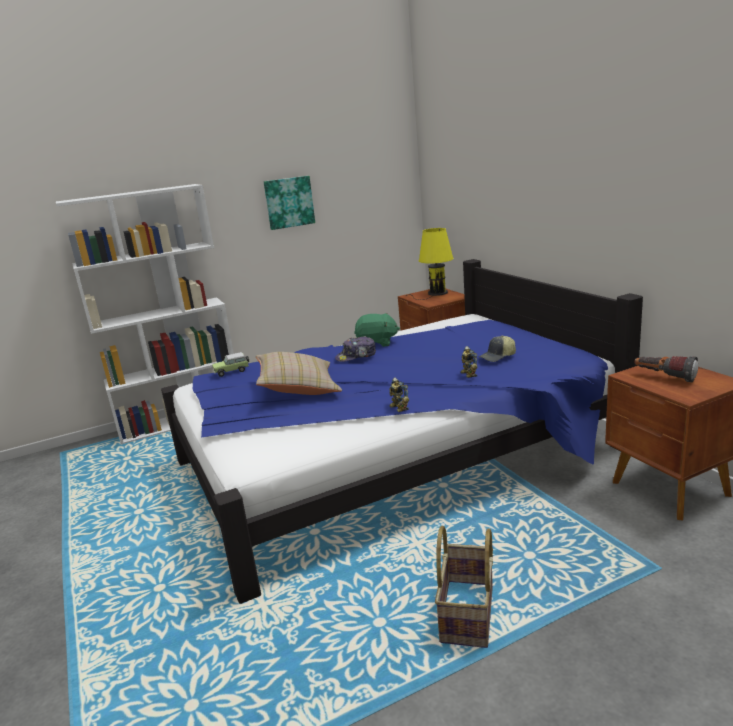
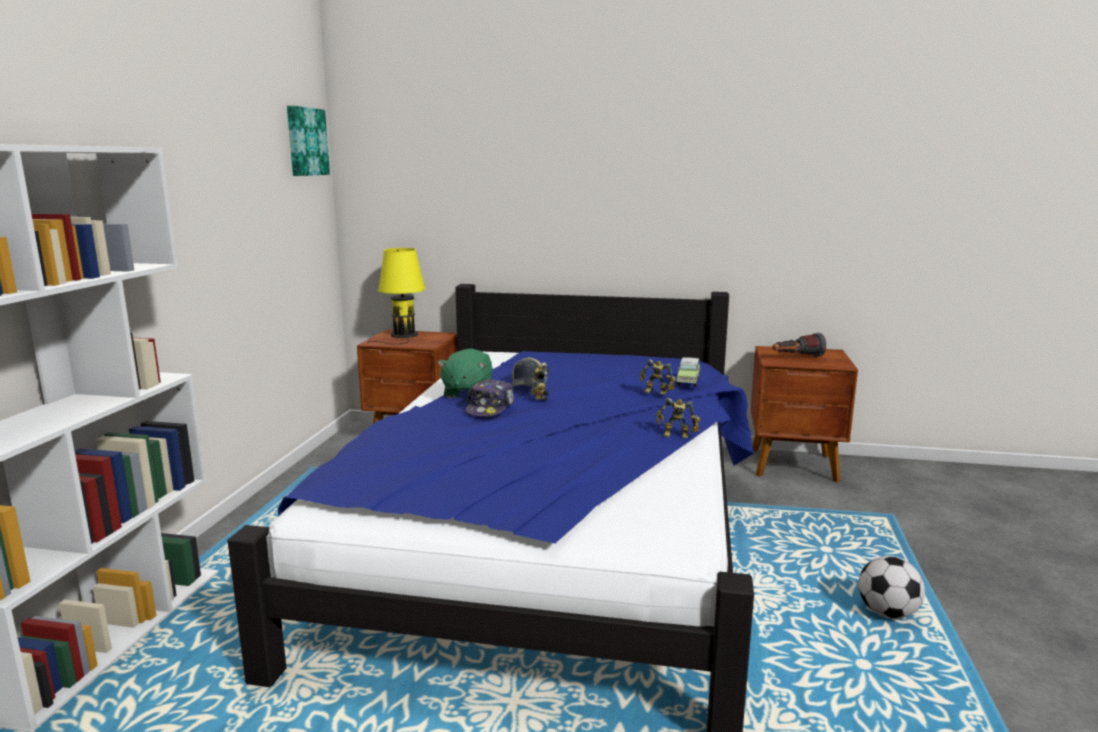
camera: 55 degrees left, 5 degrees down
toy car [212,352,249,377] -> toy car moved to [677,357,700,387]
beige pillow [256,352,342,395] -> none
picture [264,176,315,230] -> picture moved to [287,106,330,176]
green plush toy [354,313,400,347] -> green plush toy turned 150 degrees clockwise [437,349,493,398]
basket [435,526,493,648] -> football [858,556,925,619]
cap [479,335,516,362] -> cap moved to [511,357,541,387]
none -> toy robot [530,362,549,400]

